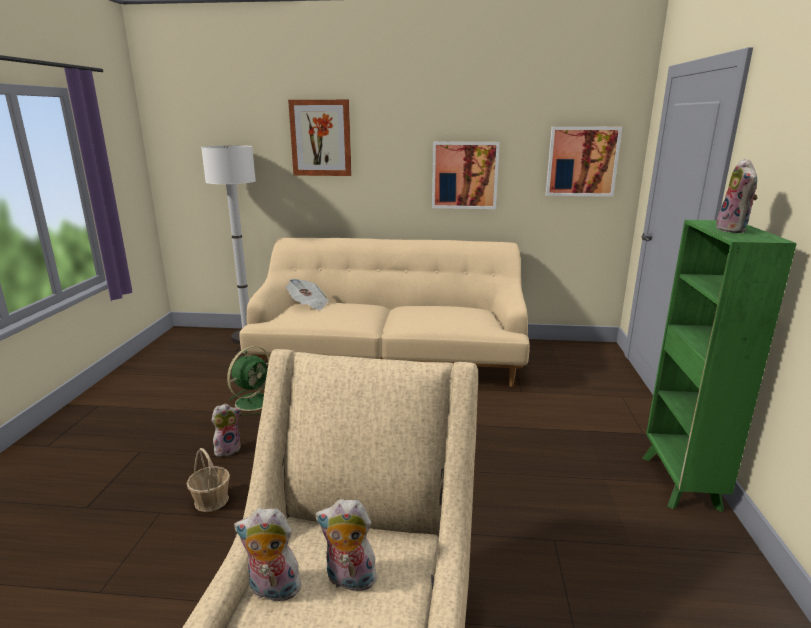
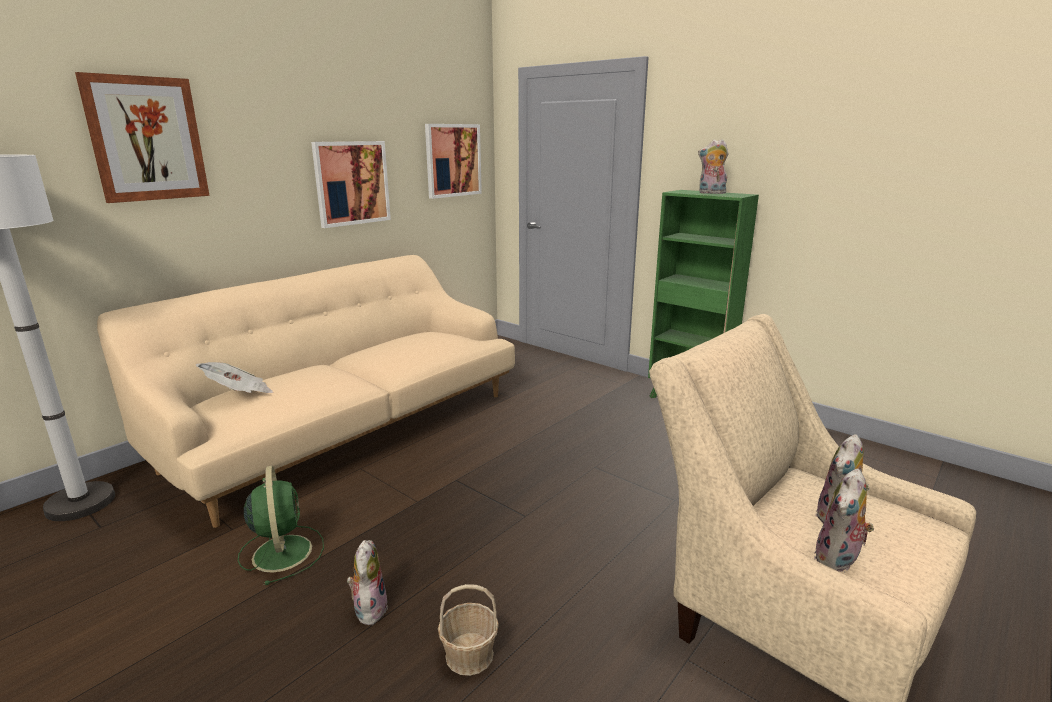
camera: 55 degrees left, 0 degrees up
plush toy [716,159,758,233] -> plush toy turned 150 degrees clockwise [698,139,729,194]

